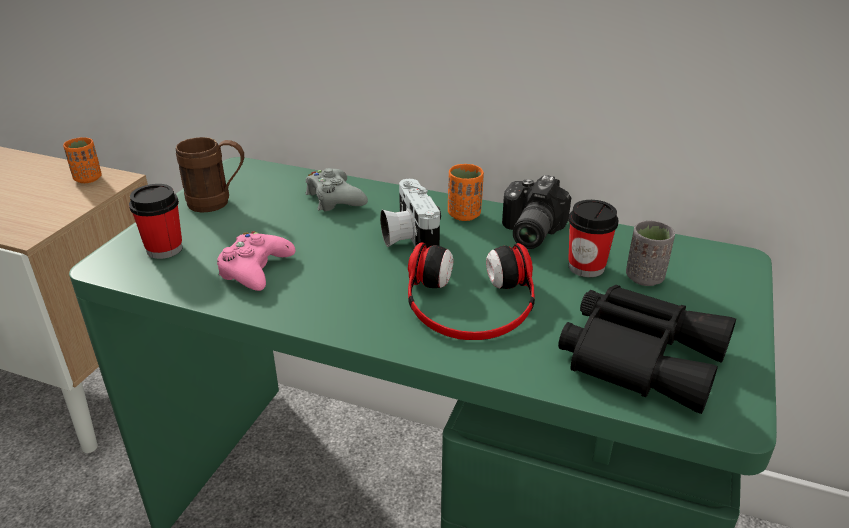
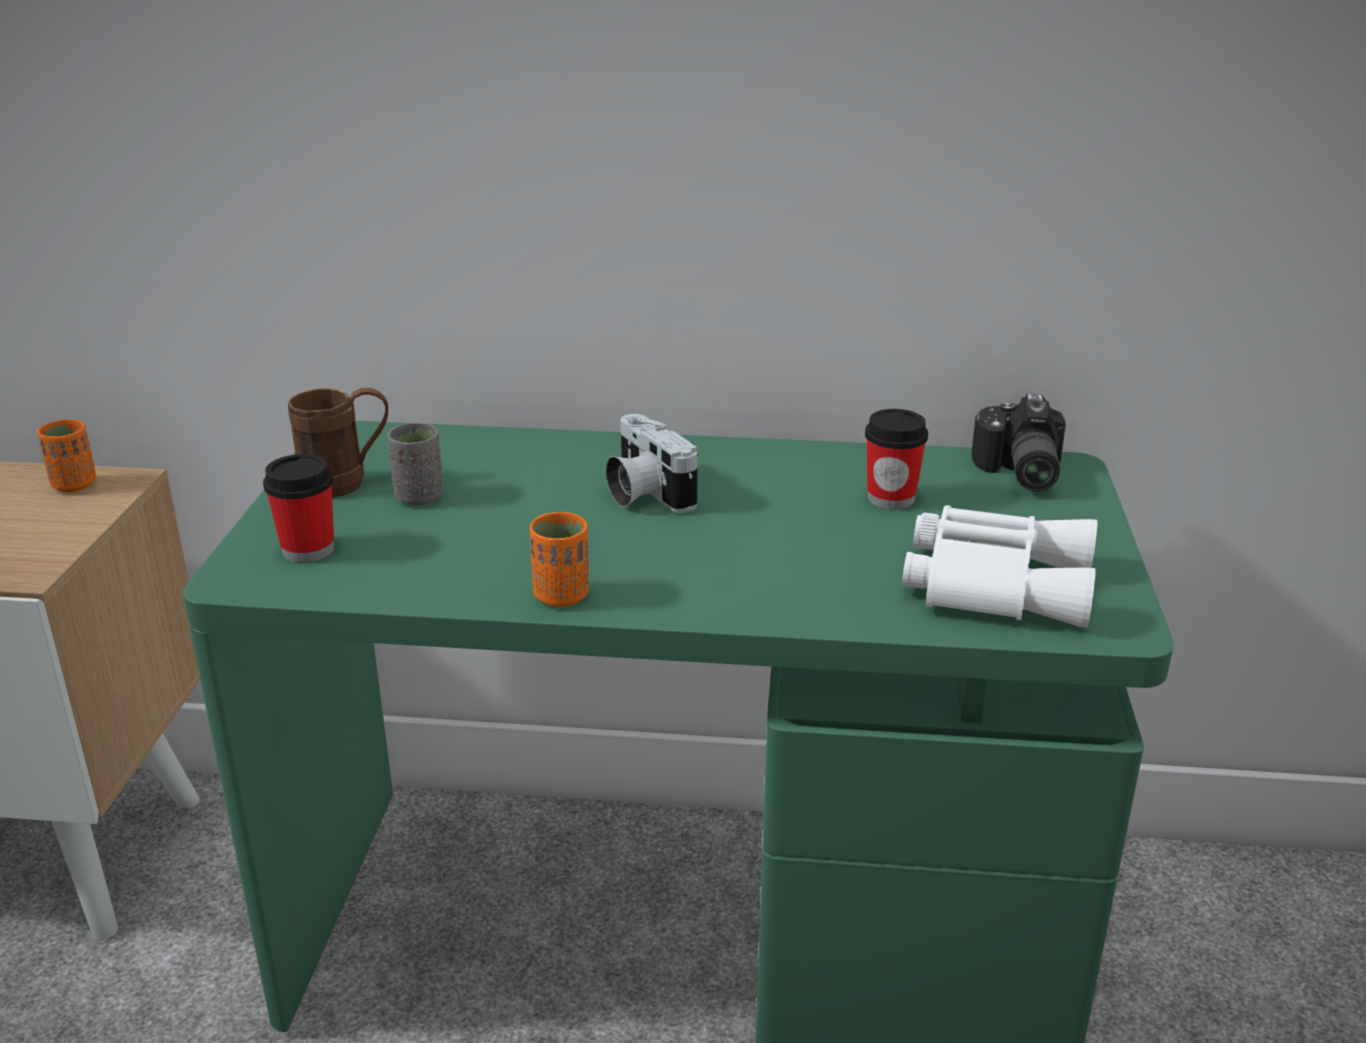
camera: 15 degrees left, 5 degrees down
pink game controller [217,232,296,291] -> none
grey game controller [305,168,368,211] -> none
headphones [408,242,535,340] -> none
orange cup [448,164,484,221] -> orange cup moved to [530,512,589,607]
camera [502,175,571,249] -> camera moved to [971,394,1066,491]
black binoculars [558,285,736,414] -> white binoculars [902,505,1097,628]
grey cup [626,221,675,286] -> grey cup moved to [388,423,443,506]

